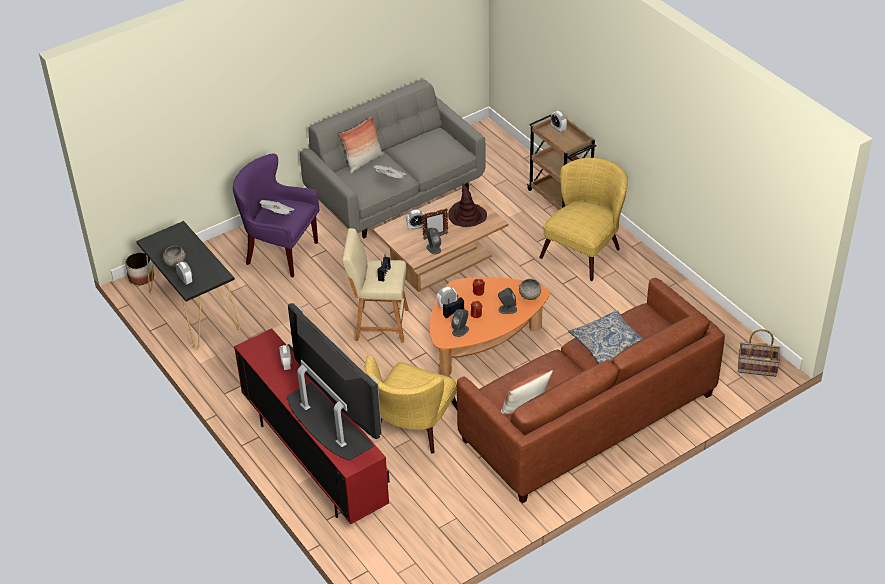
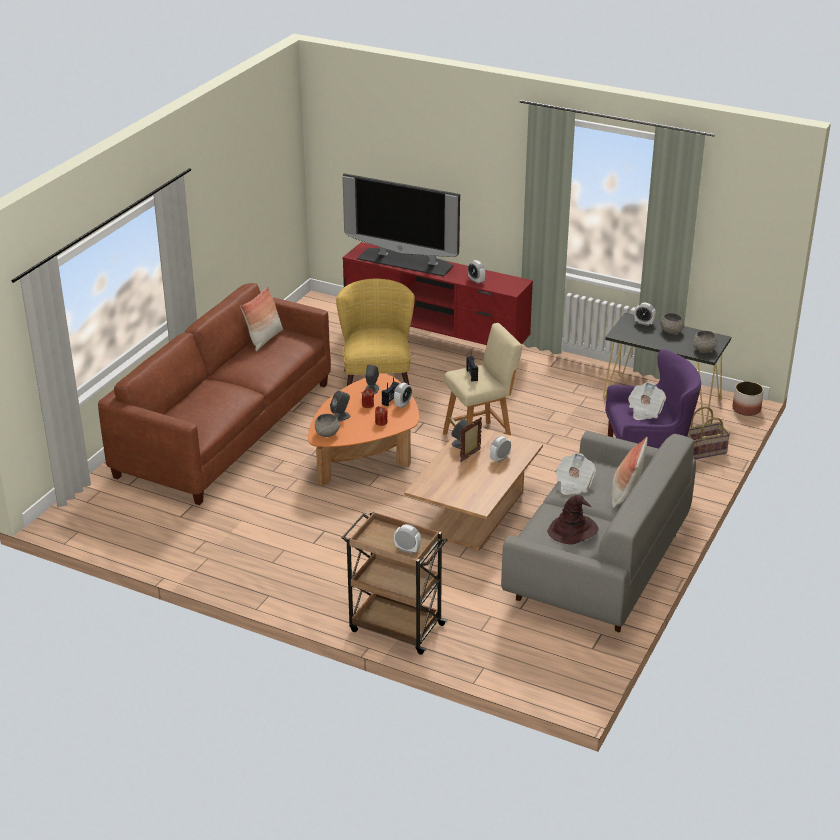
camera: 150 degrees right, 10 degrees down
brown hat [448,183,487,227] -> brown hat moved to [548,495,599,544]
yellow armchair [539,158,628,281] -> none
pillow [568,310,643,363] -> none
basket [738,329,780,377] -> basket moved to [687,407,730,460]
none -> grey bowl [694,330,718,352]

